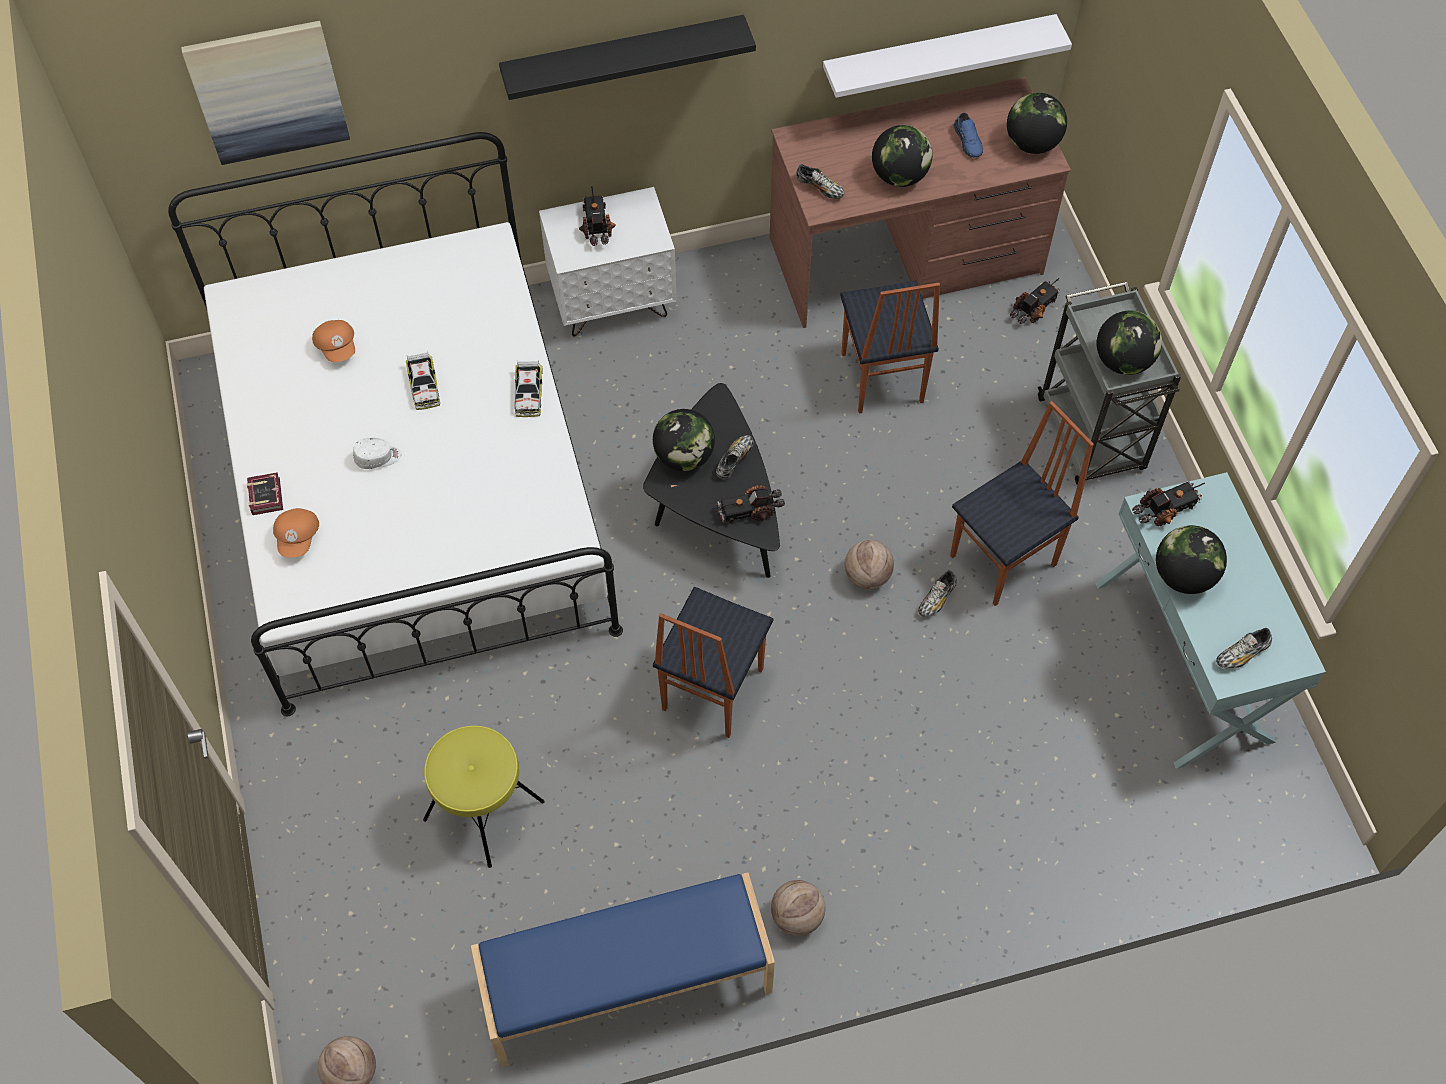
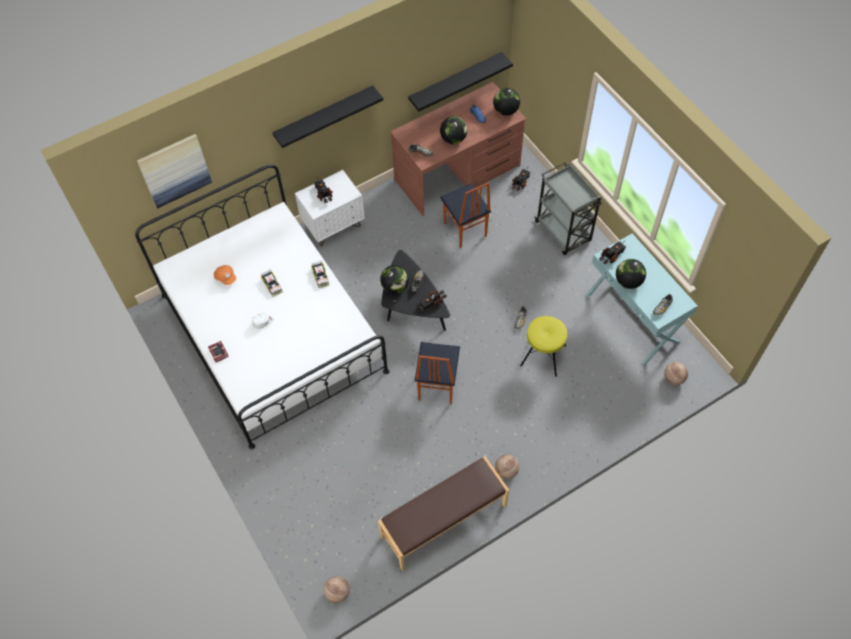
camera: 15 degrees left, 0 degrees up
orange cap [273,508,319,558] -> none
yellow stool [423,726,545,868] -> yellow stool moved to [520,316,567,377]
blue bench [471,872,775,1067] -> brown bench [378,456,509,571]
white shelf [823,14,1072,98] -> black shelf [408,52,513,111]
basketball [845,540,894,589] -> basketball moved to [664,362,688,385]
chair [950,401,1094,606] -> none
globe [1097,311,1162,375] -> none

